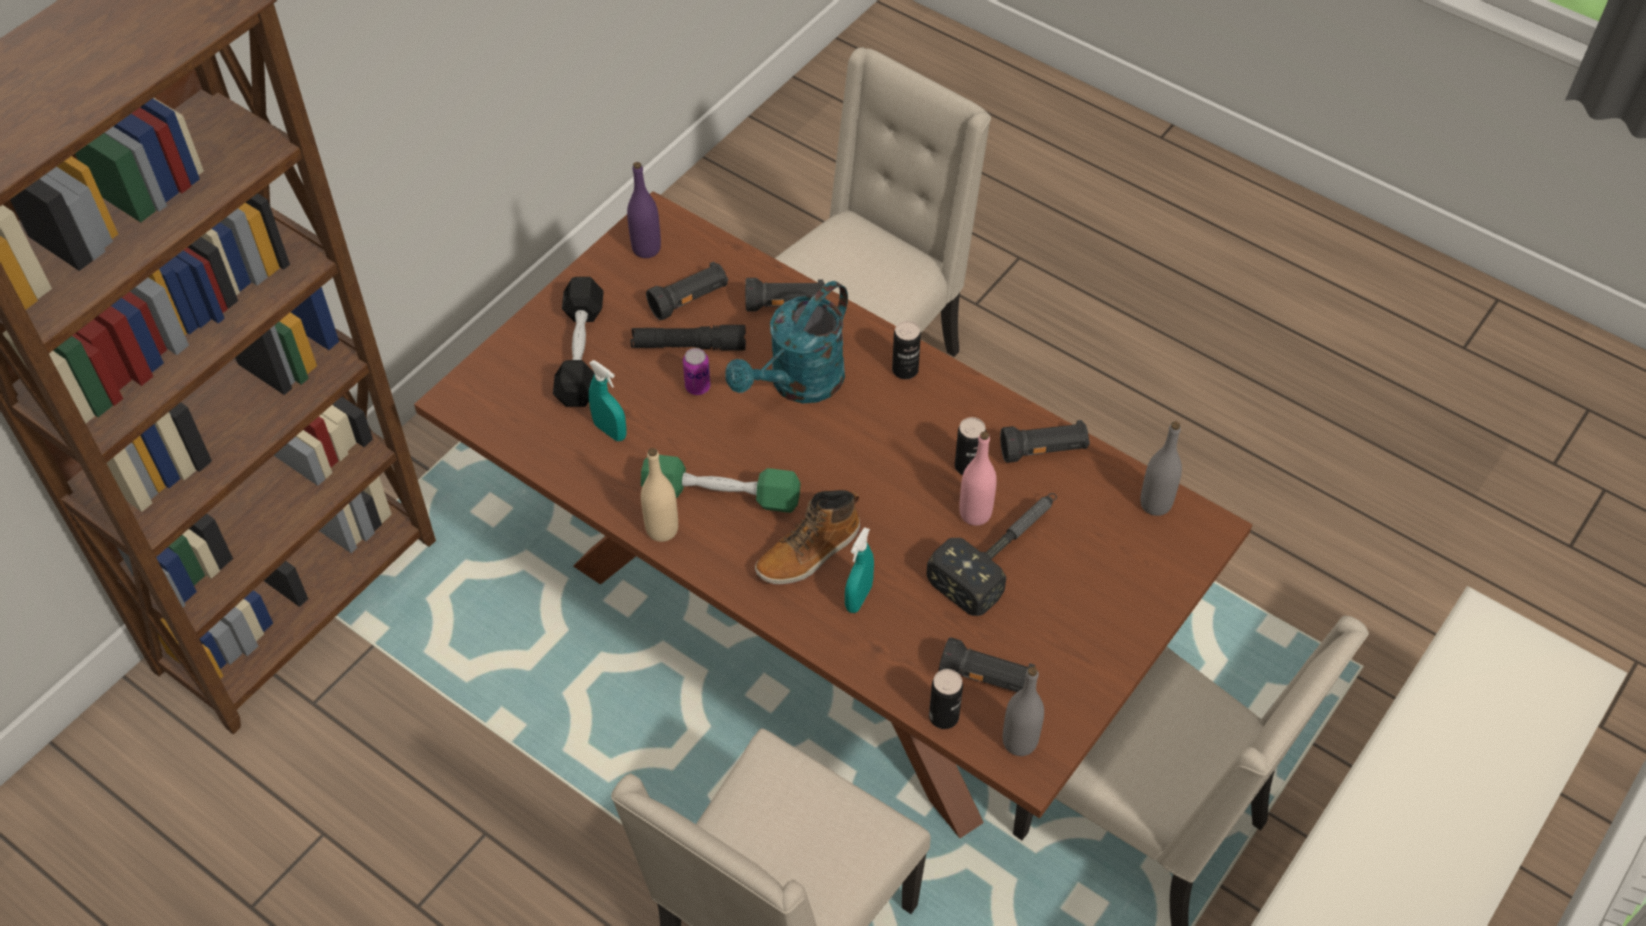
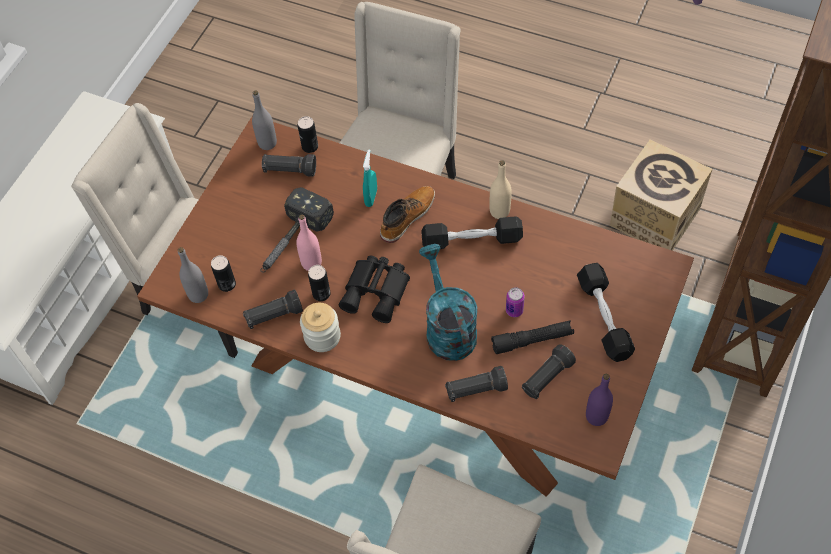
camera: 170 degrees right, 5 degrees up
turquoise spray bottle [589,360,627,441] -> none
green dumbbell [641,455,801,513] -> black dumbbell [421,216,523,249]
turquoise watering can [725,281,848,403] -> turquoise watering can turned 45 degrees counterclockwise [419,244,477,361]
can [892,321,921,379] -> can moved to [211,255,236,292]
none -> jar [300,303,341,352]
none -> black binoculars [339,256,410,323]
none -> cardboard box [610,140,713,251]

